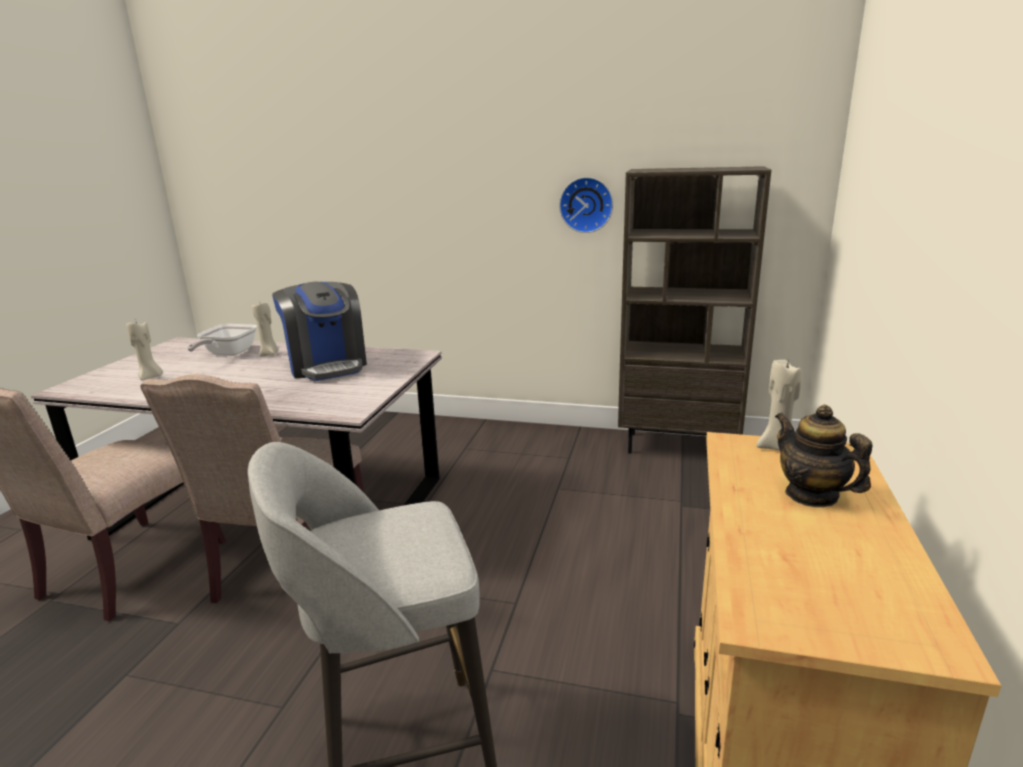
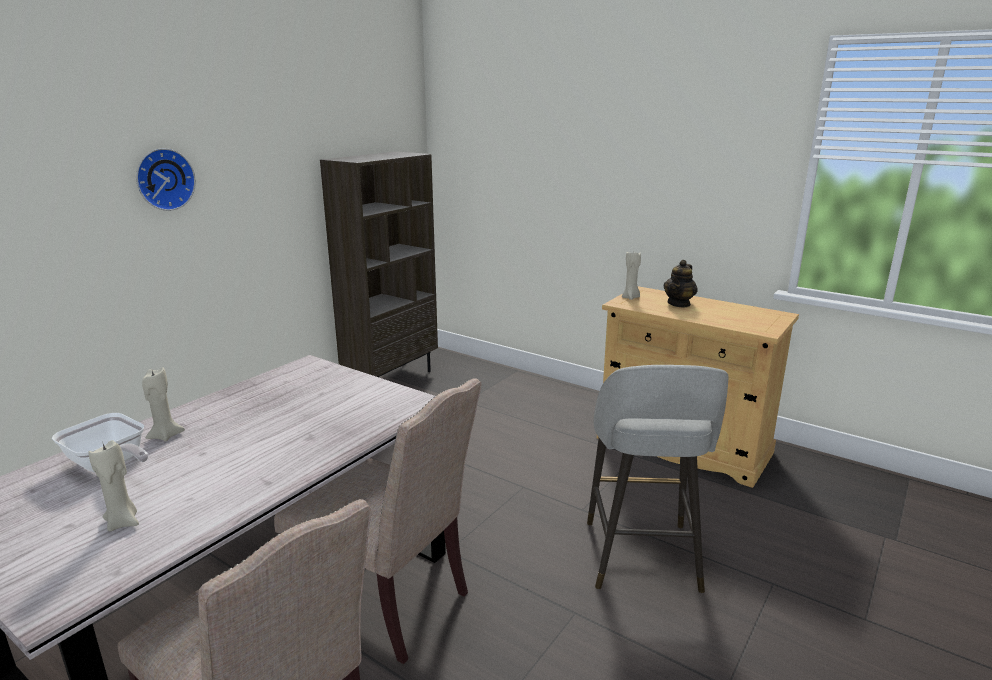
camera: 70 degrees left, 0 degrees up
coffee machine [272,282,367,381] -> none
wall clock [559,177,613,233] -> wall clock moved to [136,148,196,211]
teapot [775,405,872,507] -> teapot turned 45 degrees counterclockwise [664,260,698,308]

